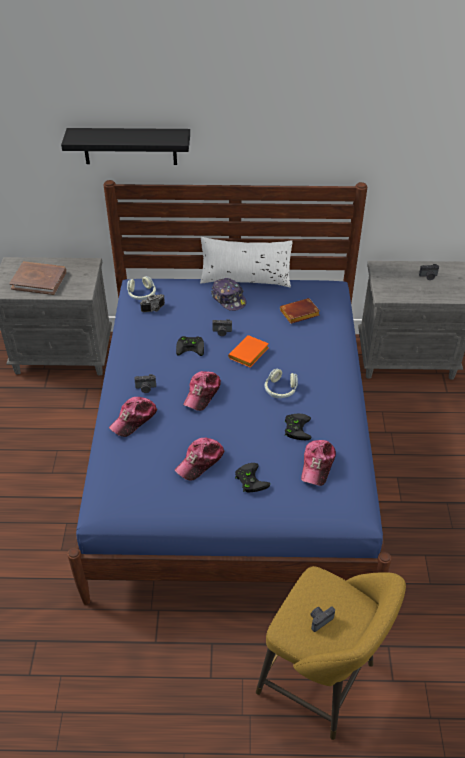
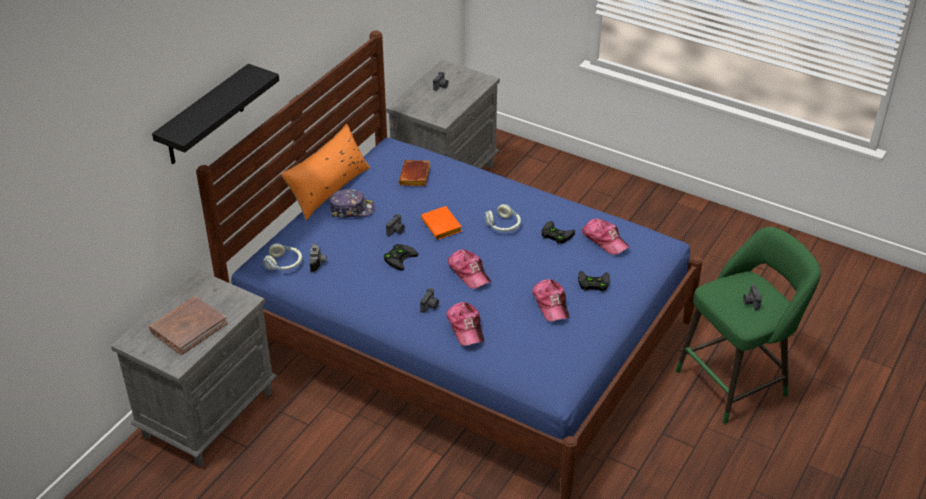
camera: 60 degrees left, 5 degrees down
white pillow [200,237,293,287] -> orange pillow [281,124,370,220]
yellow stool [256,566,406,740] -> green stool [676,227,821,424]

